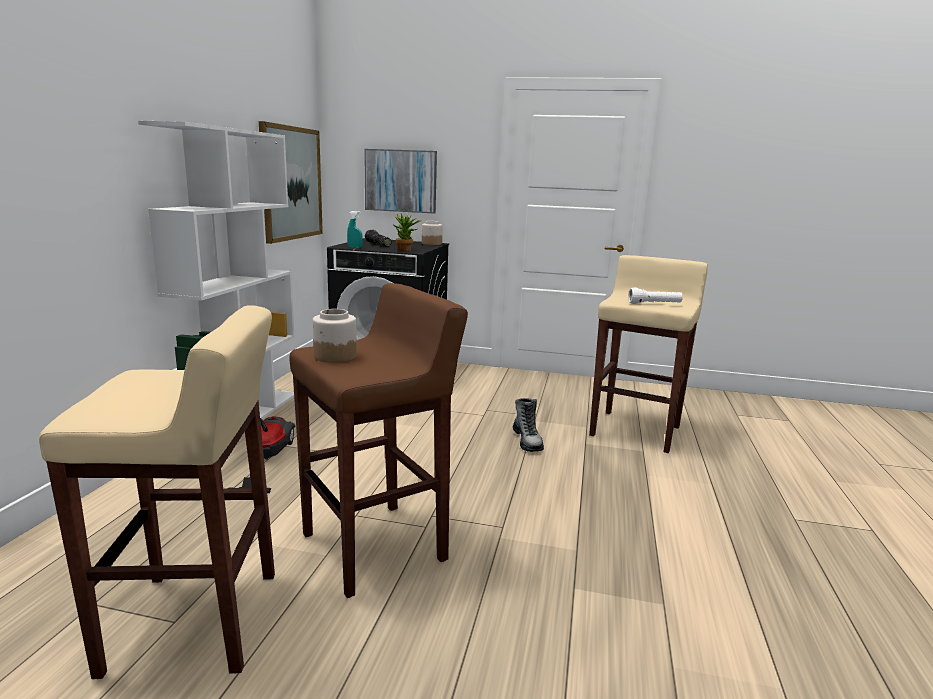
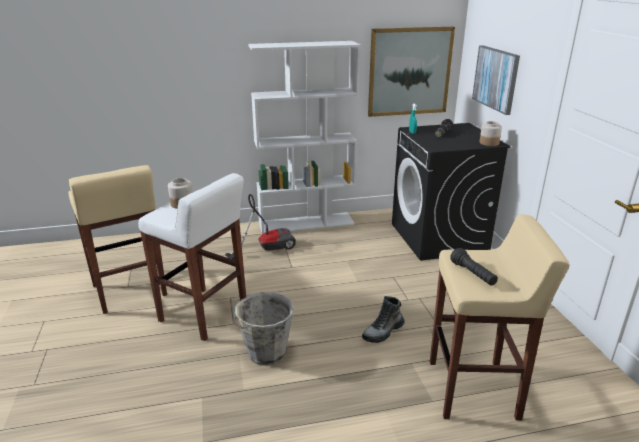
camera: 65 degrees right, 10 degrees up
brown stool [289,283,468,598] -> white stool [138,173,246,341]
potted plant [394,213,422,251] -> none
white flashlight [628,288,683,304] -> black flashlight [450,248,498,286]
none -> grey bucket [233,292,294,366]

